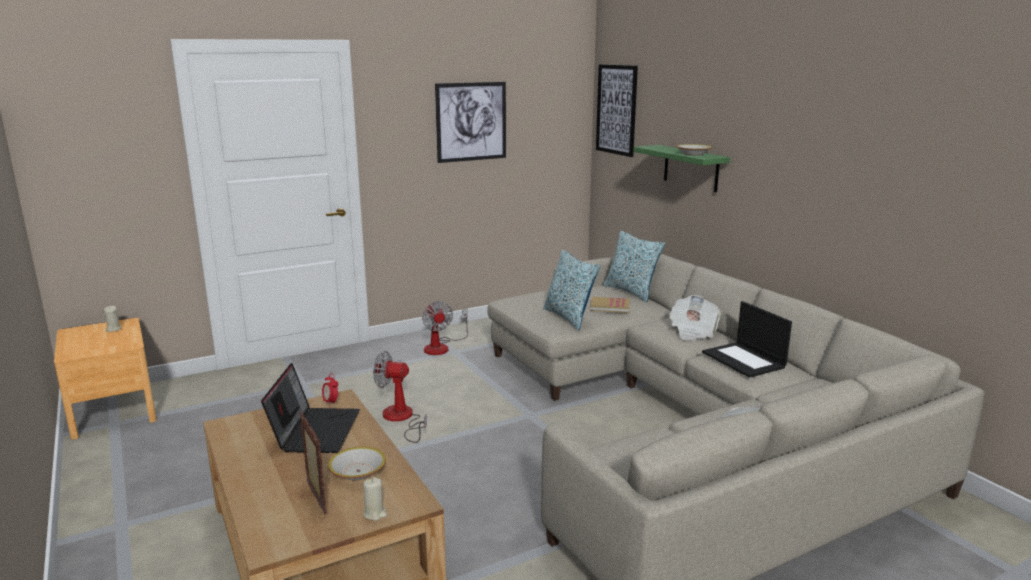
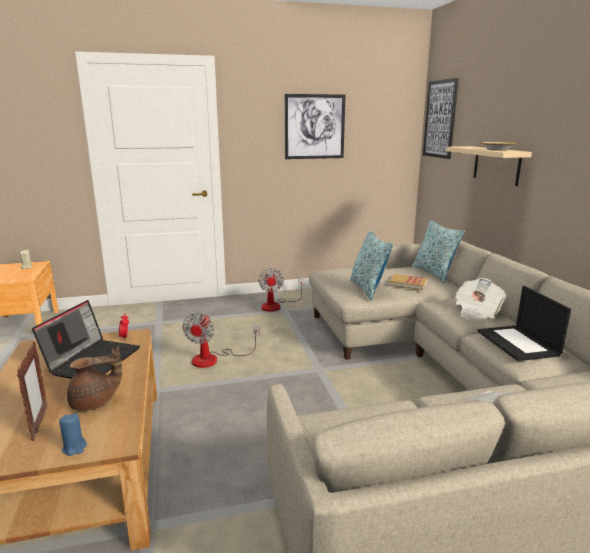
camera: 15 degrees right, 0 degrees up
bowl [328,447,386,480] -> brown teapot [67,346,122,411]
beige candle [363,477,387,521] -> blue candle [59,413,87,456]
fan [373,351,427,443] -> fan turned 105 degrees counterclockwise [182,313,260,368]
green shelf [634,145,730,192] -> beige shelf [446,146,532,186]

